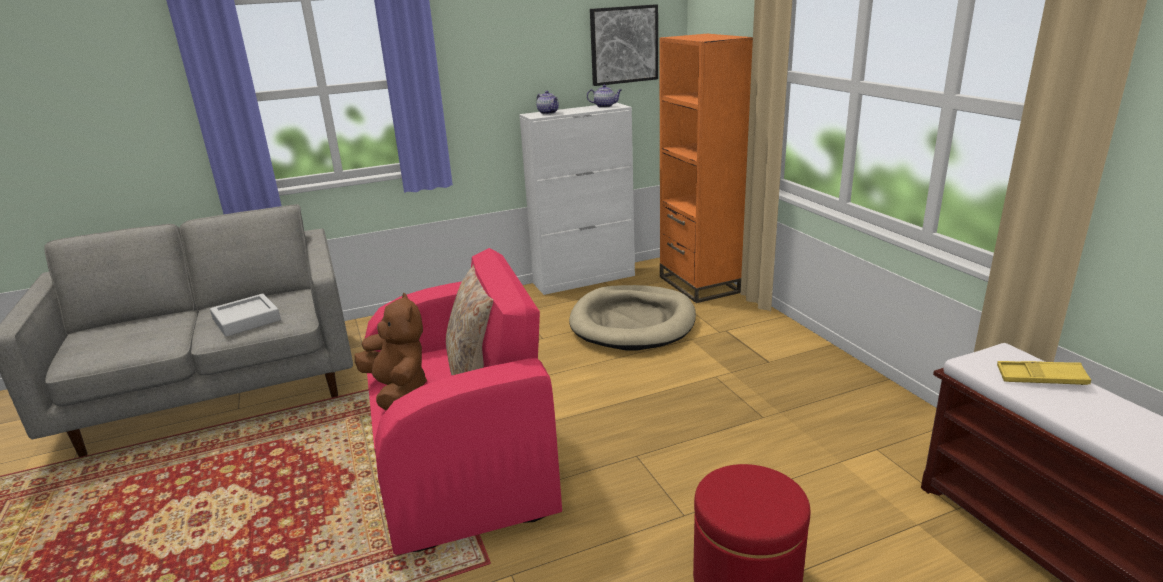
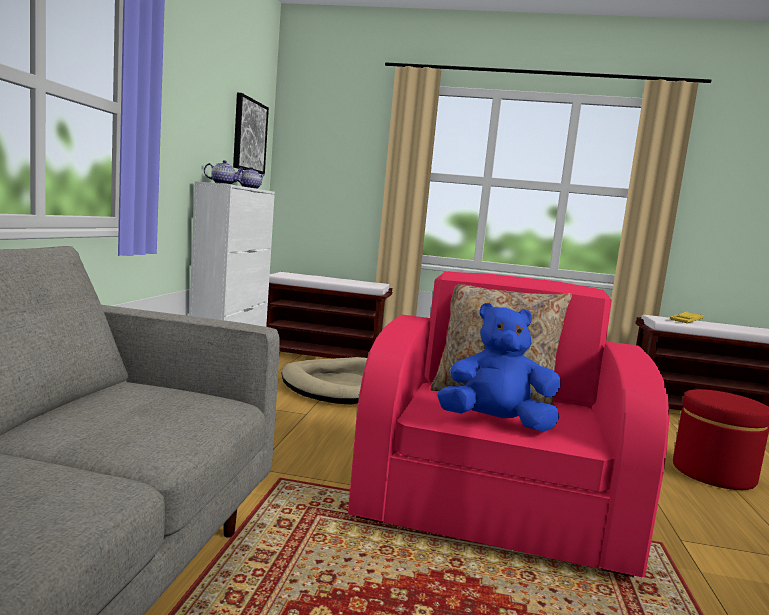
camera: 60 degrees left, 15 degrees down
grey tray [210,294,281,337] -> none
brown plush toy [355,293,427,410] -> blue plush toy [437,303,561,432]
orange bookcase [659,34,753,303] -> brown bench [266,272,392,359]

